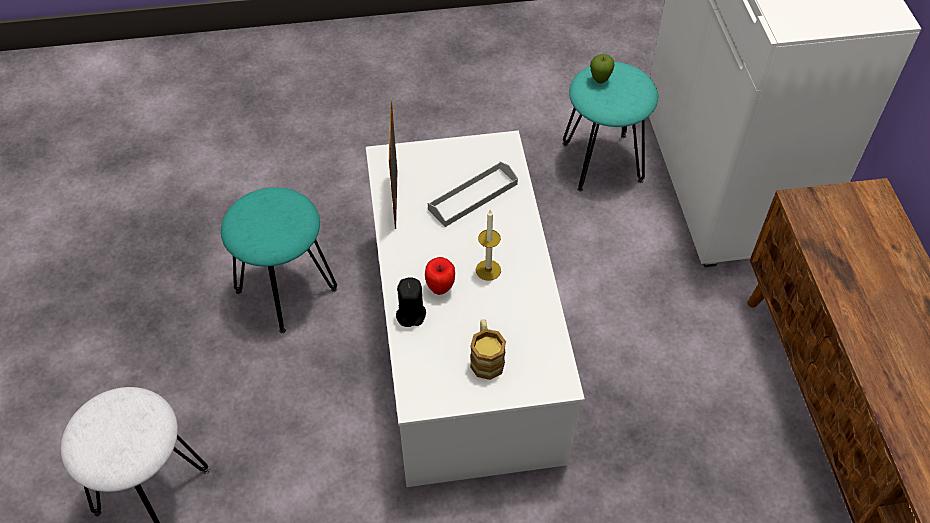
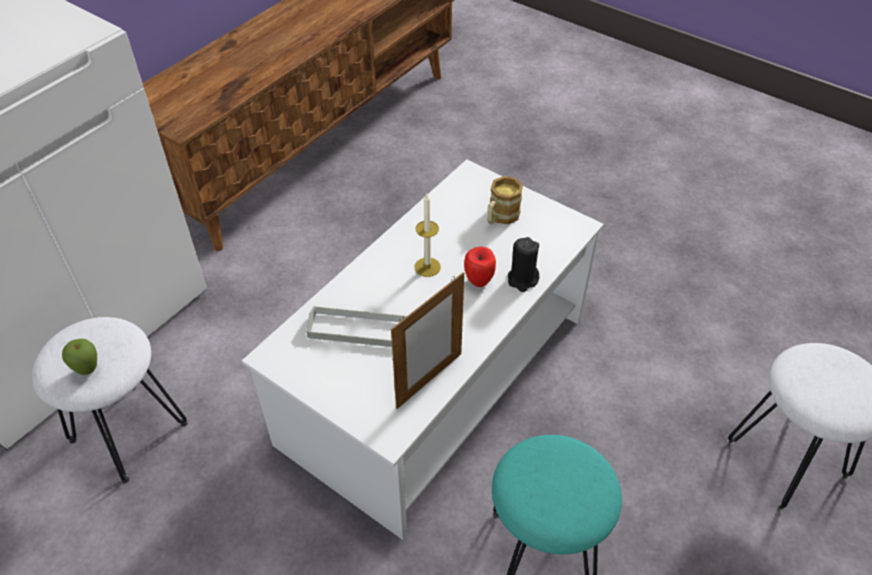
camera: 135 degrees left, 5 degrees down
turquoise stool [563,62,658,191] -> white stool [32,317,188,483]

